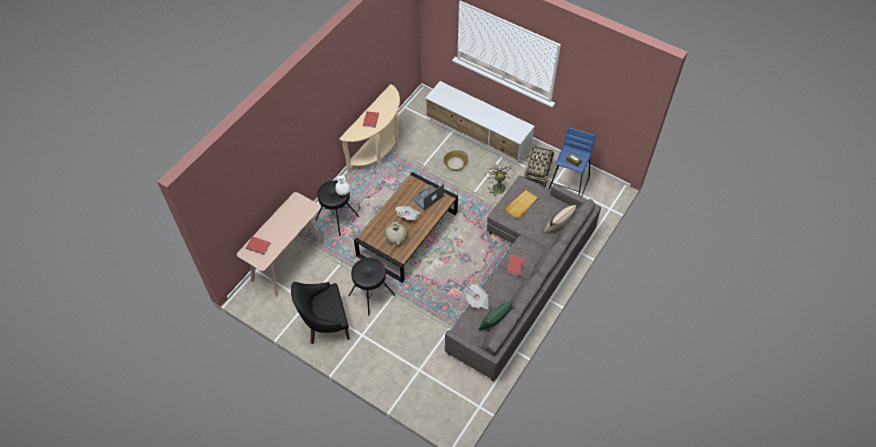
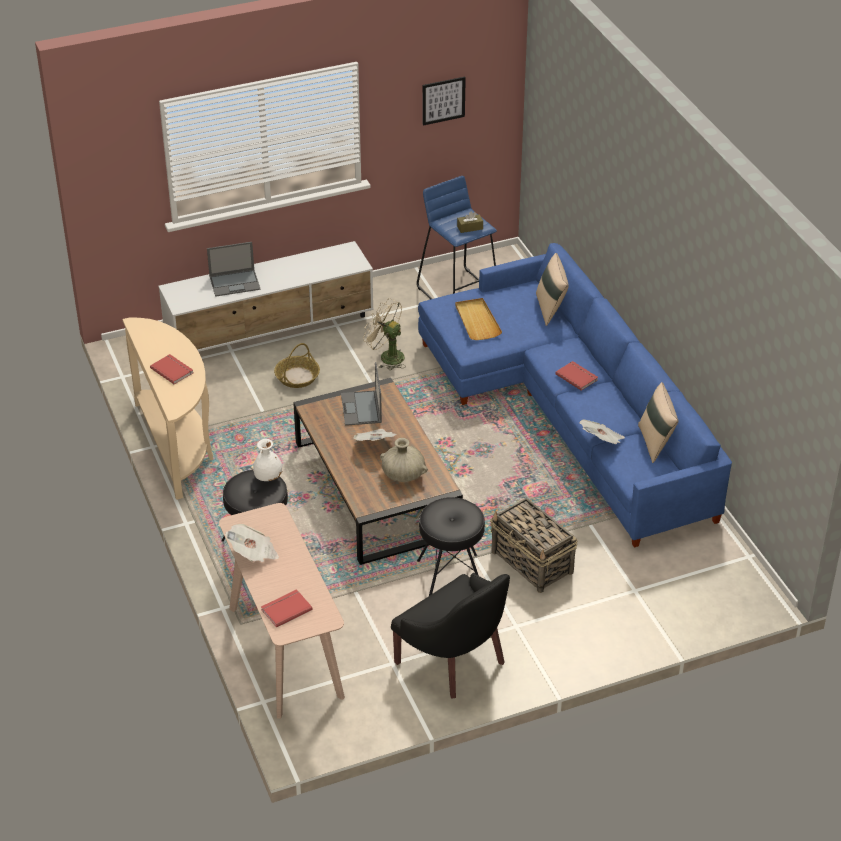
camera: 55 degrees left, 15 degrees down
black armchair [291,282,350,344] -> black armchair turned 60 degrees counterclockwise [391,573,510,699]
grey sofa [445,176,601,382] -> blue sofa [418,243,732,547]
green pillow [479,302,513,330] -> beige pillow [638,382,679,463]
basket [524,144,555,188] -> basket moved to [490,498,577,593]
none -> laptop [207,242,261,297]
none -> newspaper [225,524,279,562]
none -> picture [423,77,466,126]

